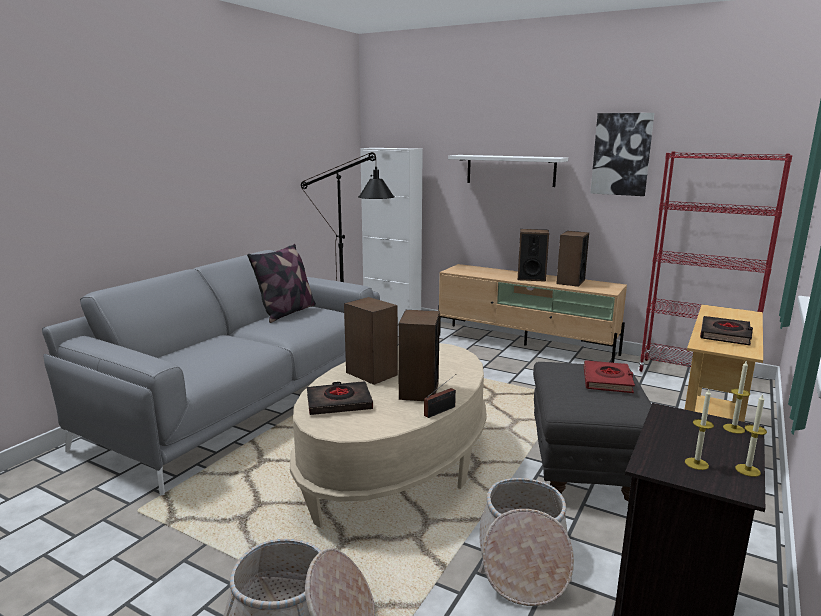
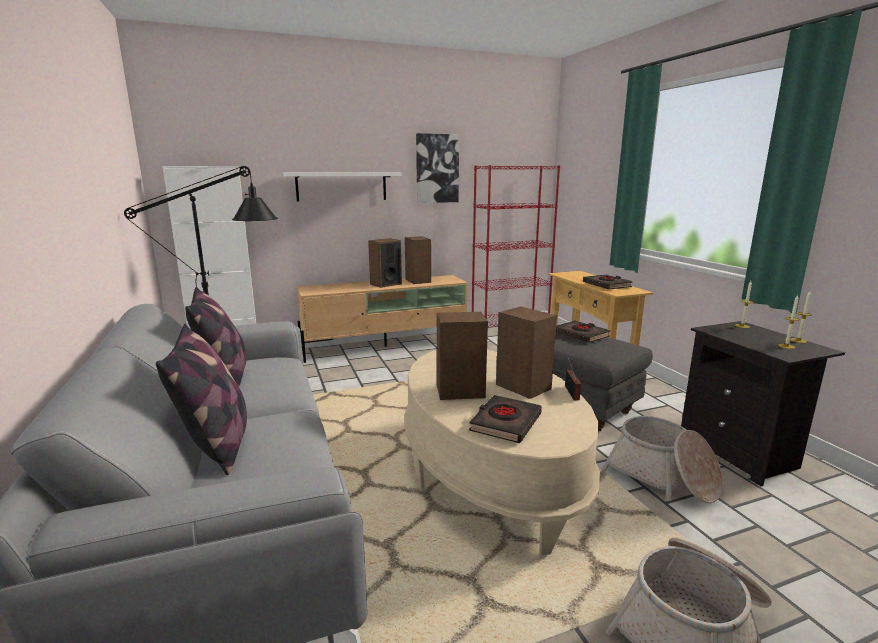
camera: 50 degrees left, 0 degrees up
red book [584,360,635,393] -> black book [556,321,611,343]
none -> pillow [156,324,247,475]

